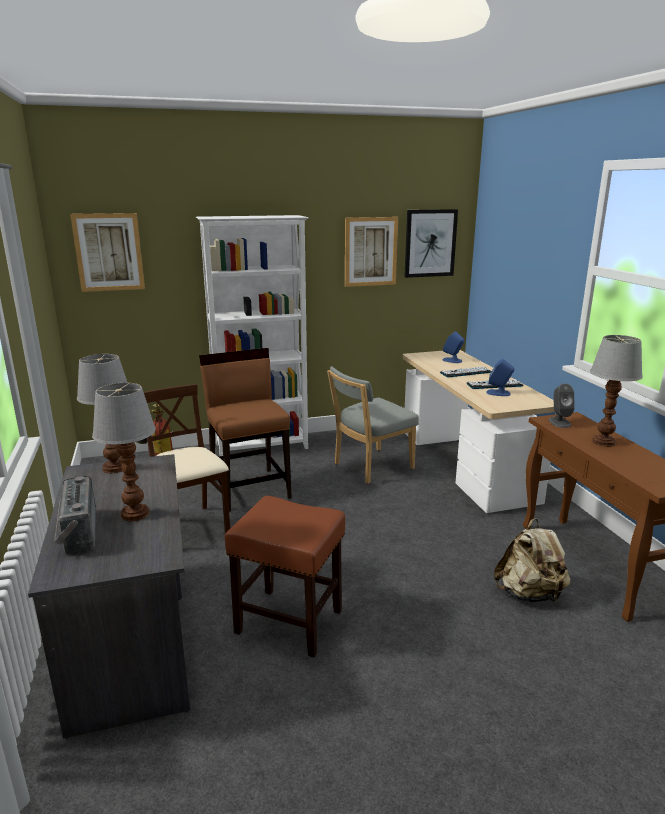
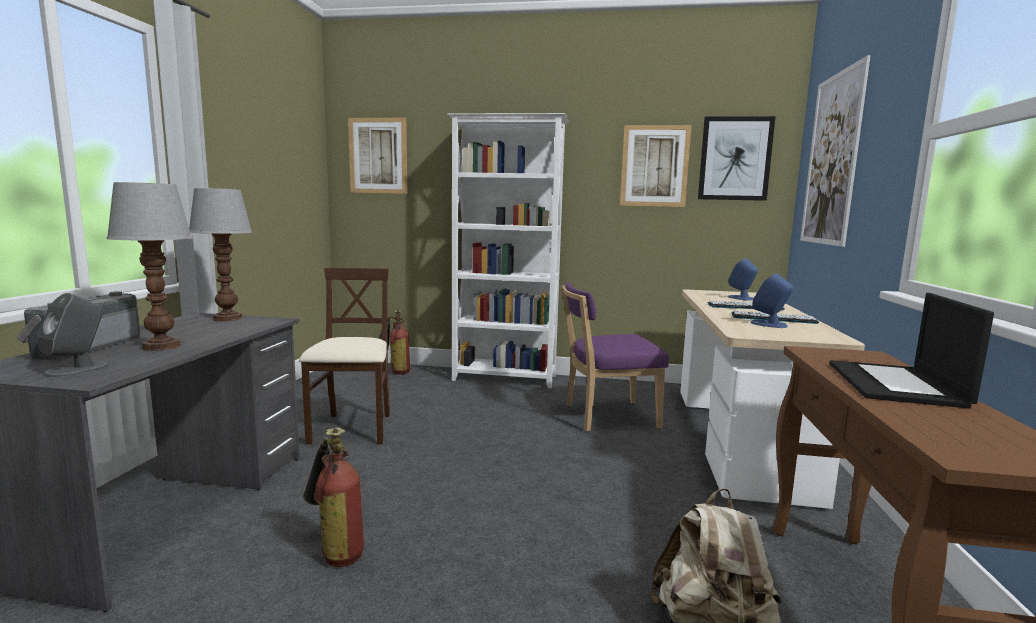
camera: 25 degrees right, 10 degrees down
brown chair [199,348,292,512] -> none
brown stool [225,496,345,657] -> fire extinguisher [303,427,364,567]
grey chair [327,366,419,484] -> purple chair [561,282,669,432]
grey speaker [549,384,575,428] -> grey speaker moved to [37,293,108,378]
table lamp [590,335,643,447] -> laptop [829,293,994,409]
none -> picture [800,55,871,247]

